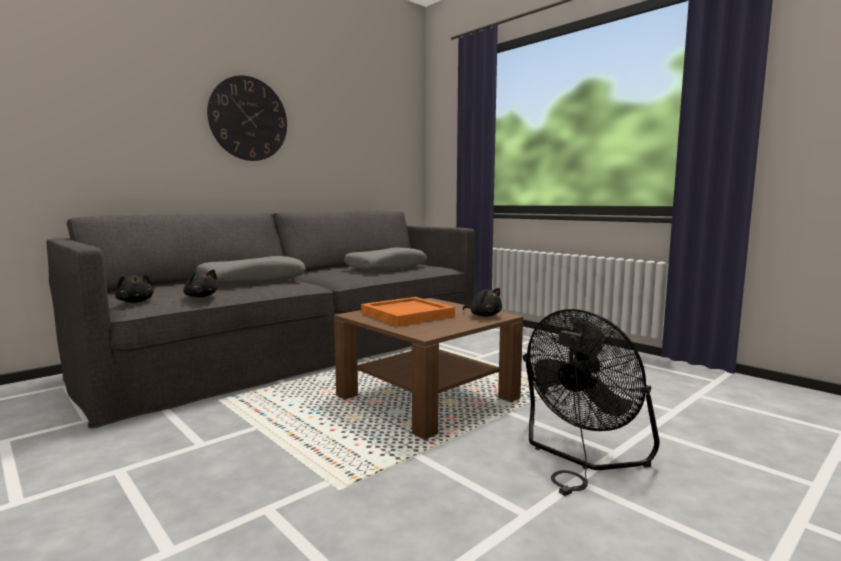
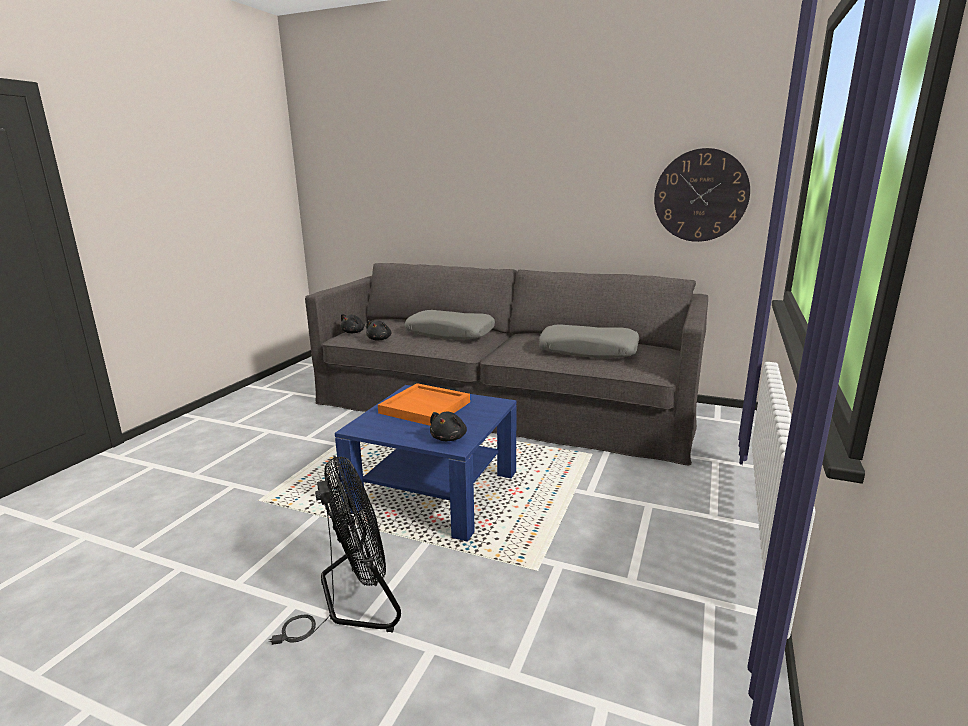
camera: 65 degrees right, 10 degrees up
wall clock [207,75,287,161] -> wall clock moved to [654,148,750,242]
brown coffee table [334,298,523,440] -> blue coffee table [335,385,517,542]
black fan [522,309,660,496] -> black fan turned 45 degrees counterclockwise [268,456,401,645]

